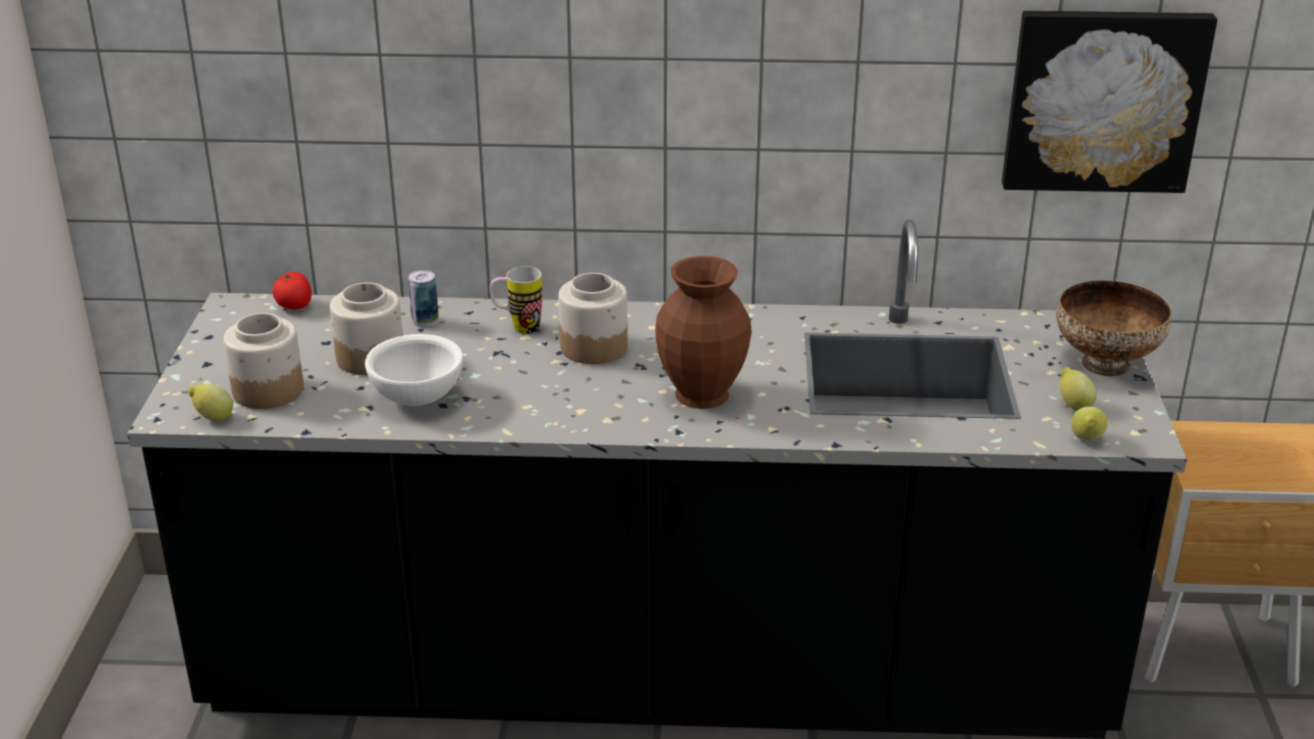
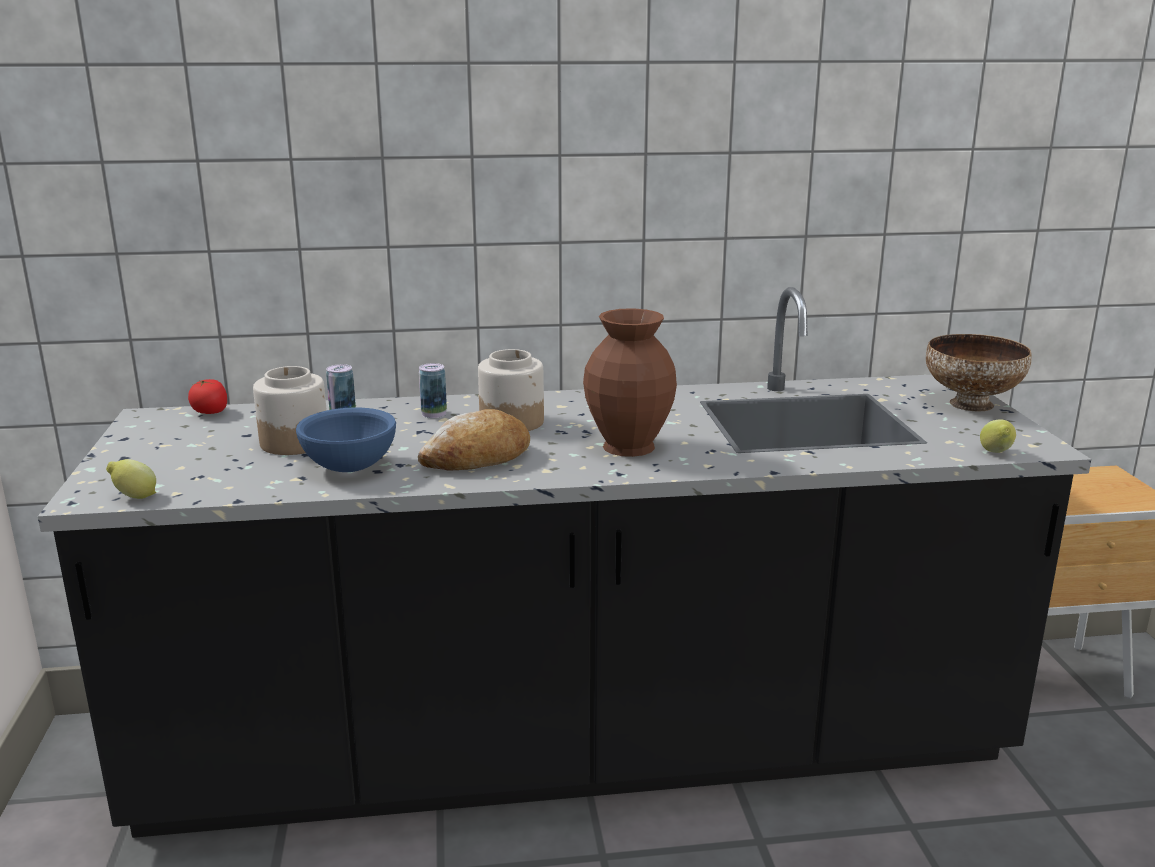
camera: 10 degrees left, 10 degrees down
jar [223,313,304,409] -> none
white bowl [365,334,463,406] -> blue bowl [296,407,396,472]
mug [489,266,542,334] -> can [419,363,447,418]
picture [1002,11,1217,193] -> none
lemon [1060,367,1097,411] -> none
none -> bread [418,409,530,471]

